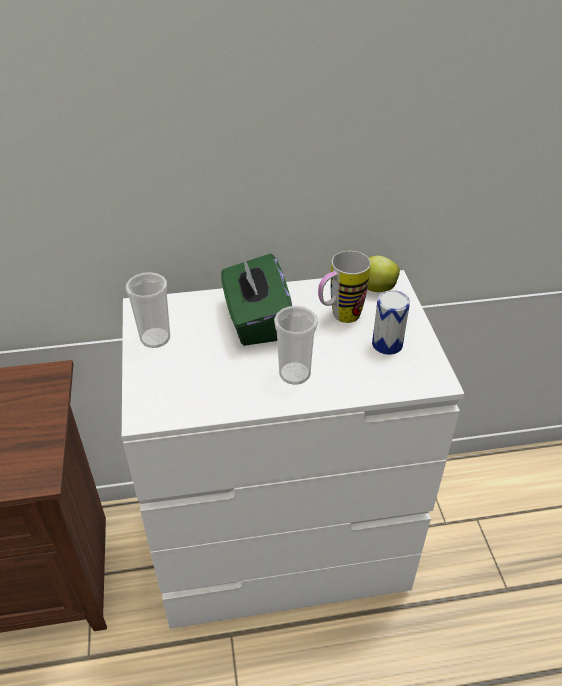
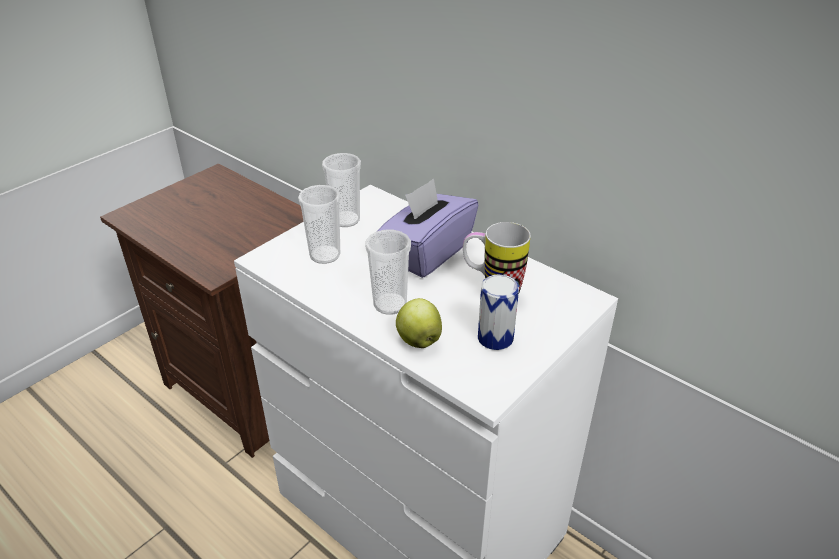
camera: 50 degrees right, 5 degrees down
green tissue box [221,253,292,346] -> purple tissue box [378,179,479,278]
apple [368,256,400,292] -> apple moved to [396,298,442,348]
none -> cup [298,185,340,264]

